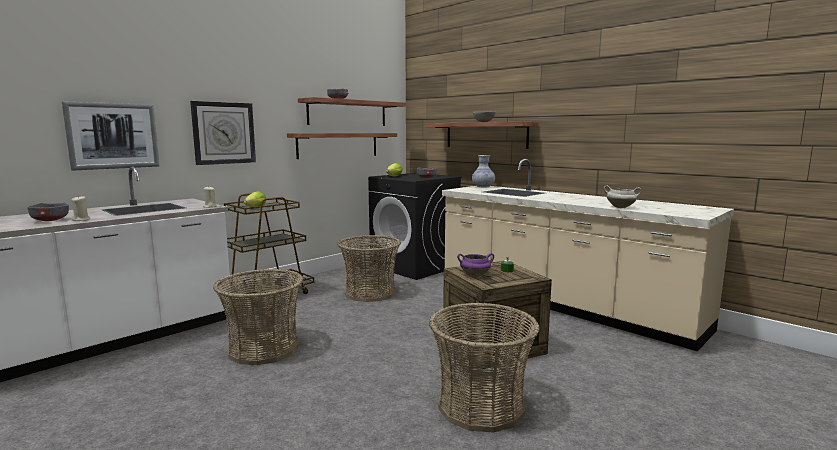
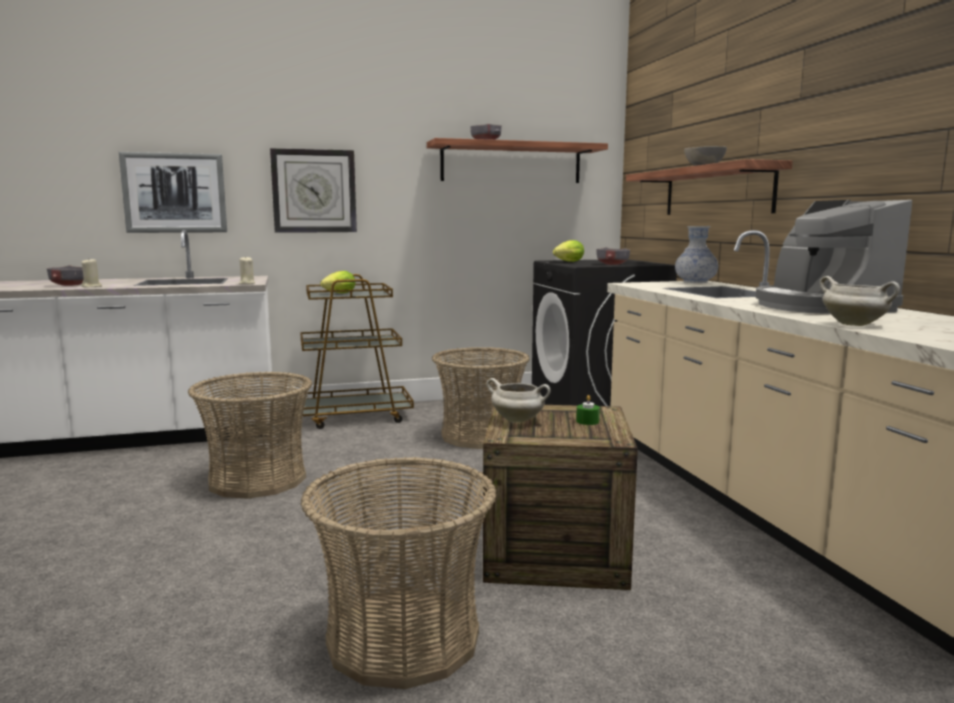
camera: 30 degrees right, 0 degrees up
shelf [287,133,397,159] -> none
purple cooking pot [457,253,494,277] -> white cooking pot [487,378,551,423]
none -> coffee machine [756,200,912,314]

